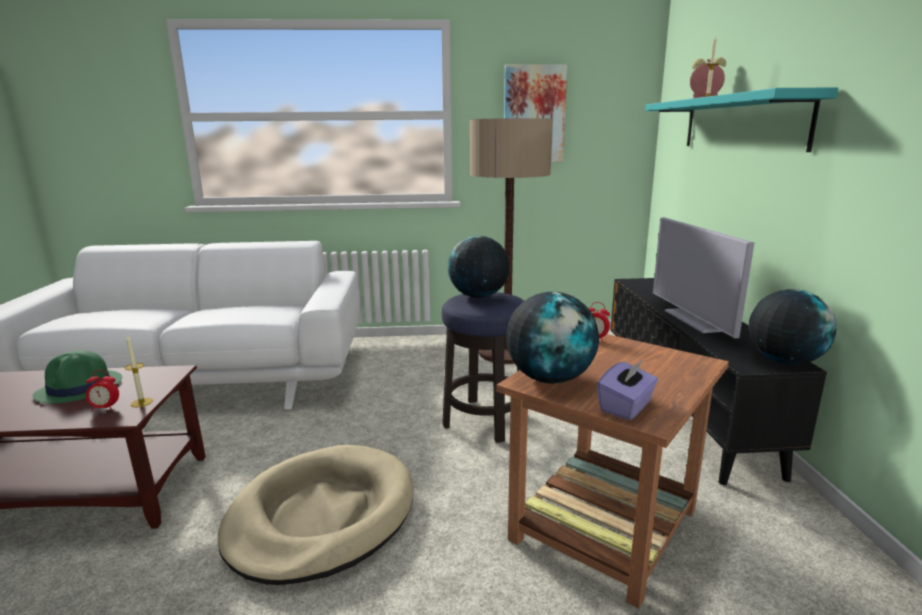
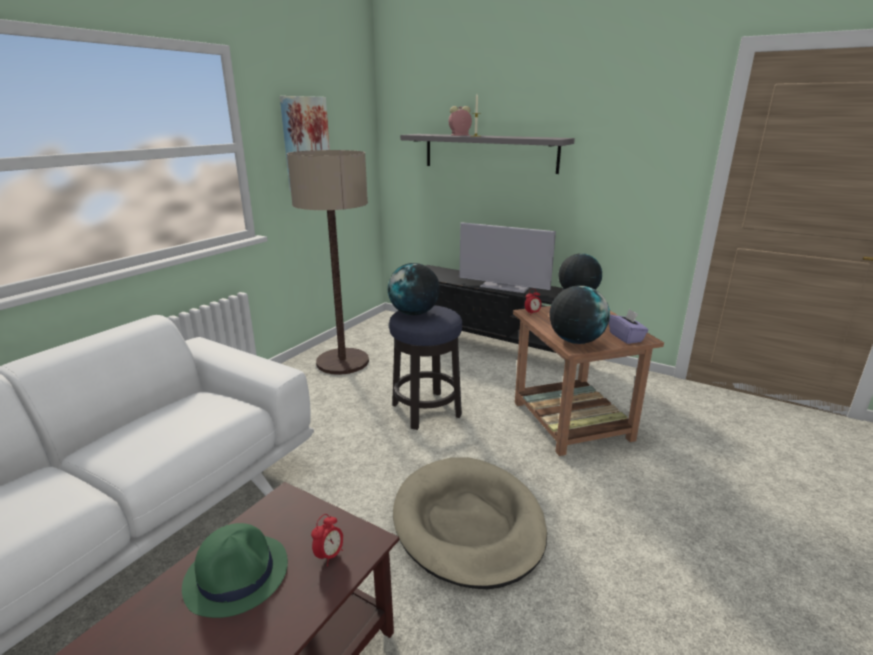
camera: 55 degrees left, 5 degrees up
candle [125,334,153,408] -> none
turquoise shelf [645,88,838,152] -> grey shelf [400,134,575,174]

